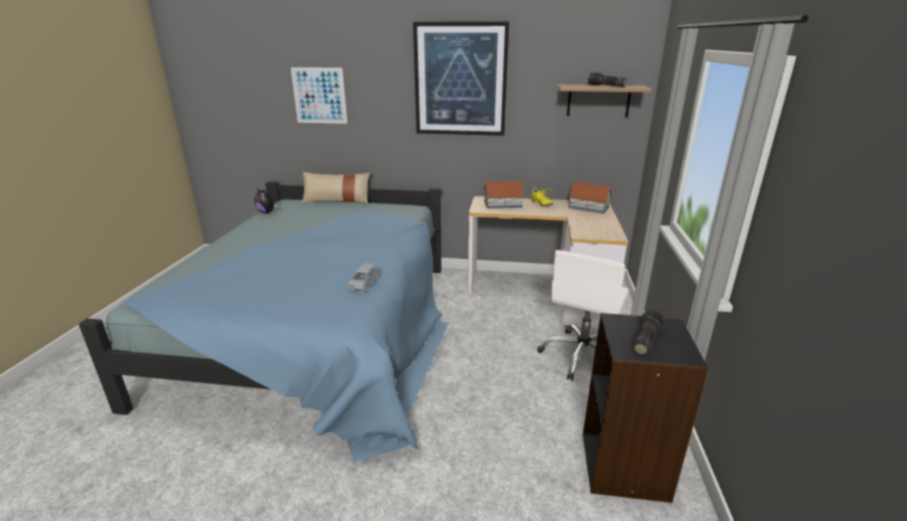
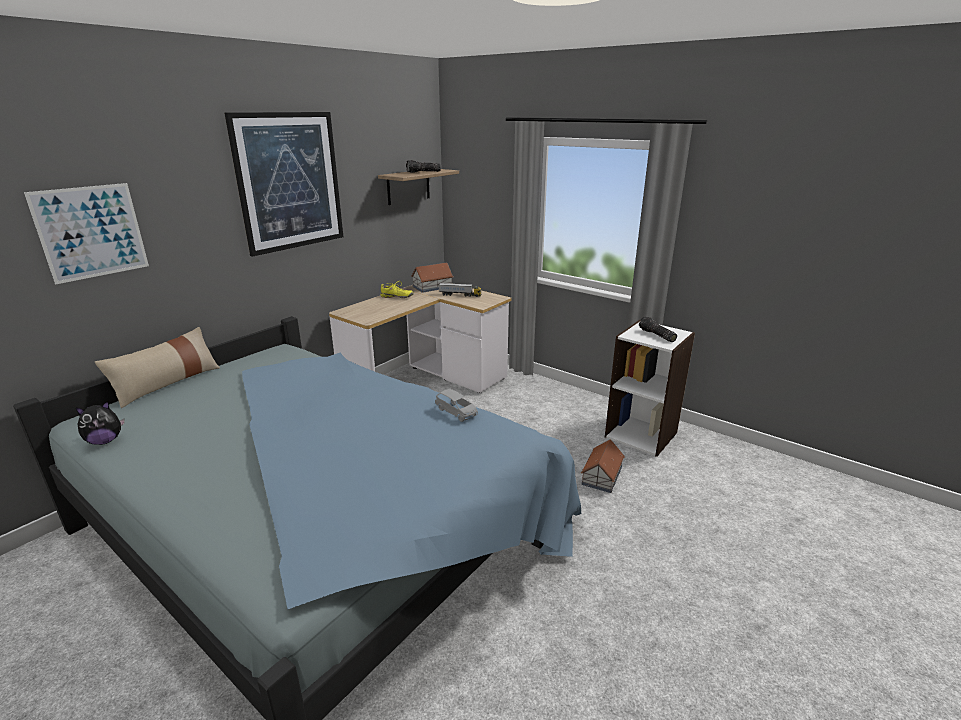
camera: 60 degrees left, 0 degrees up
toy house [483,181,524,209] -> toy house moved to [581,439,625,493]
white office chair [537,250,629,381] -> none
black bookcase [583,313,709,503] -> white bookcase [605,320,695,457]
none -> toy truck [439,283,481,297]

